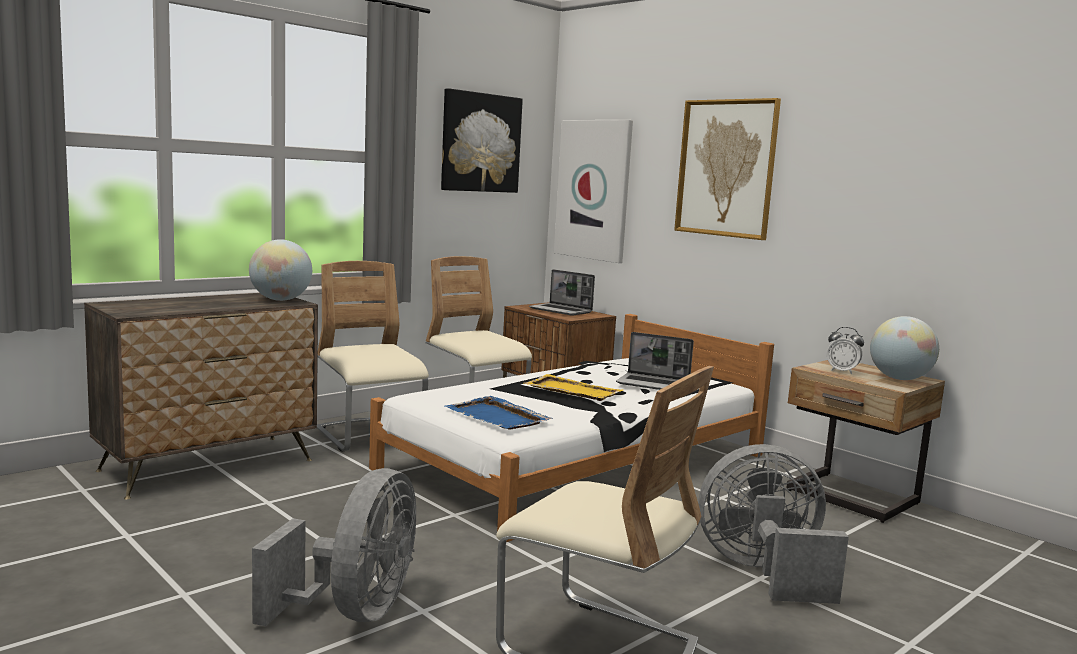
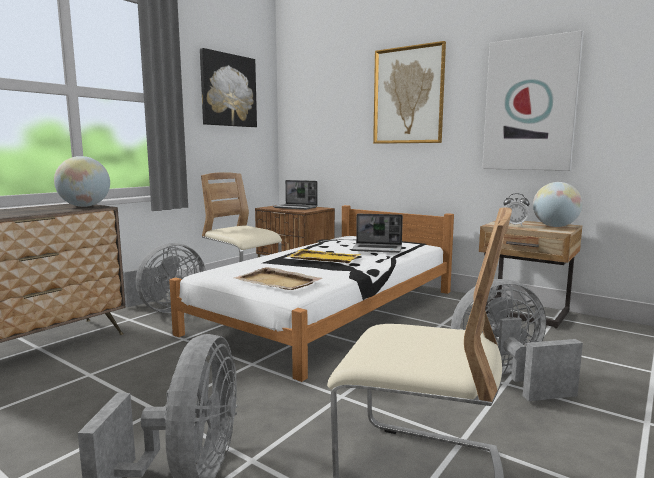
camera: 10 degrees left, 0 degrees up
beige chair [316,261,429,452] -> grey fan [123,243,206,313]
blue tray [445,396,553,430] -> beige tray [234,267,322,290]
picture [554,120,633,263] -> picture moved to [482,30,584,171]

